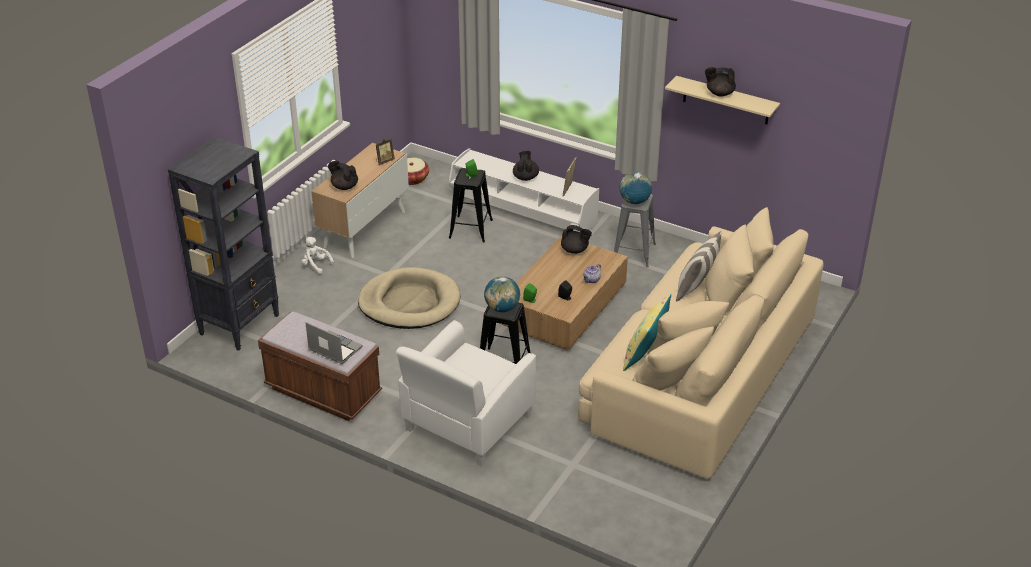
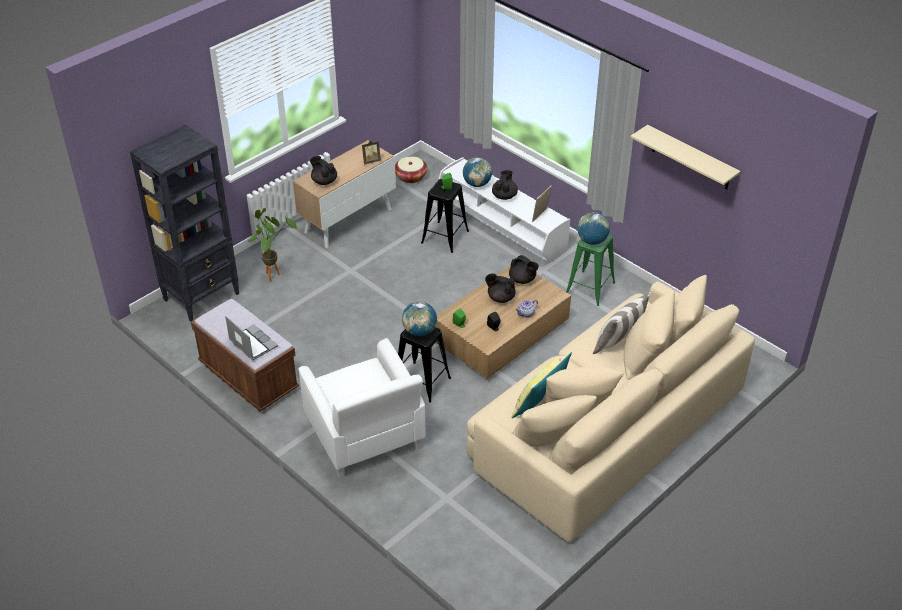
camera: 15 degrees right, 5 degrees up
white plush toy [301,237,334,274] -> none
beige dog bed [358,267,460,329] -> none
white armchair [396,320,536,466] -> white armchair turned 75 degrees counterclockwise [298,338,426,478]
grey stool [614,194,656,268] -> green stool [566,234,615,306]
black teapot [705,67,736,96] -> black teapot moved to [485,273,516,303]
none -> potted plant [248,208,297,282]
none -> globe [463,157,492,187]

